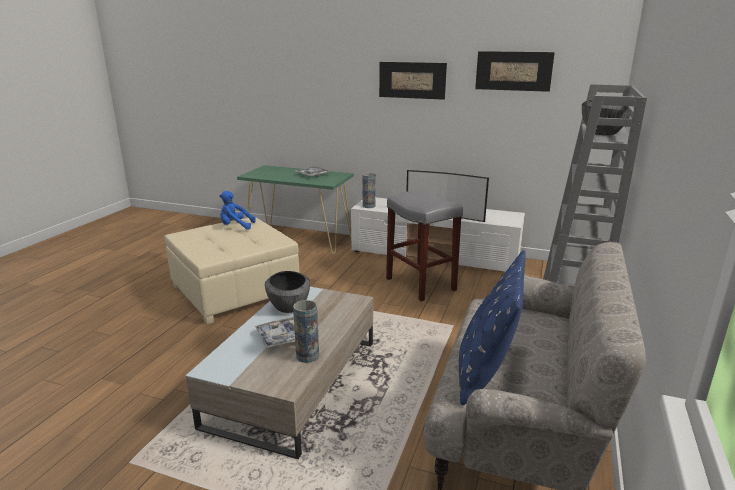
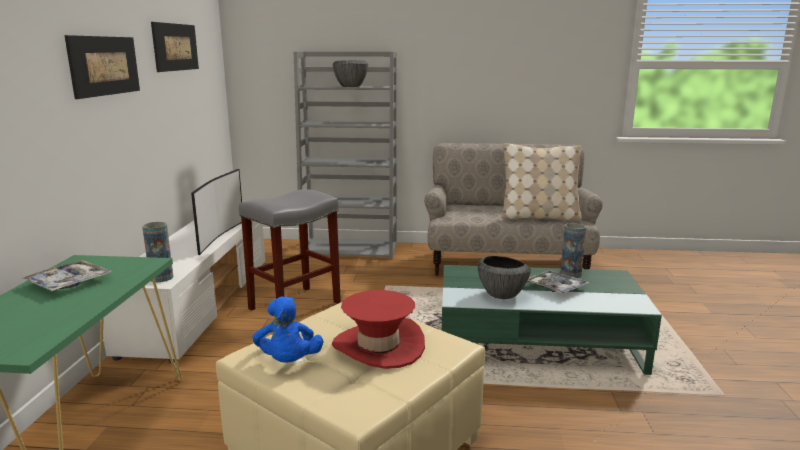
camera: 105 degrees left, 5 degrees down
beige coffee table [186,287,373,459] -> green coffee table [442,265,662,375]
blue pillow [459,251,526,406] -> beige pillow [501,143,582,220]
none -> red hat [332,290,425,369]

